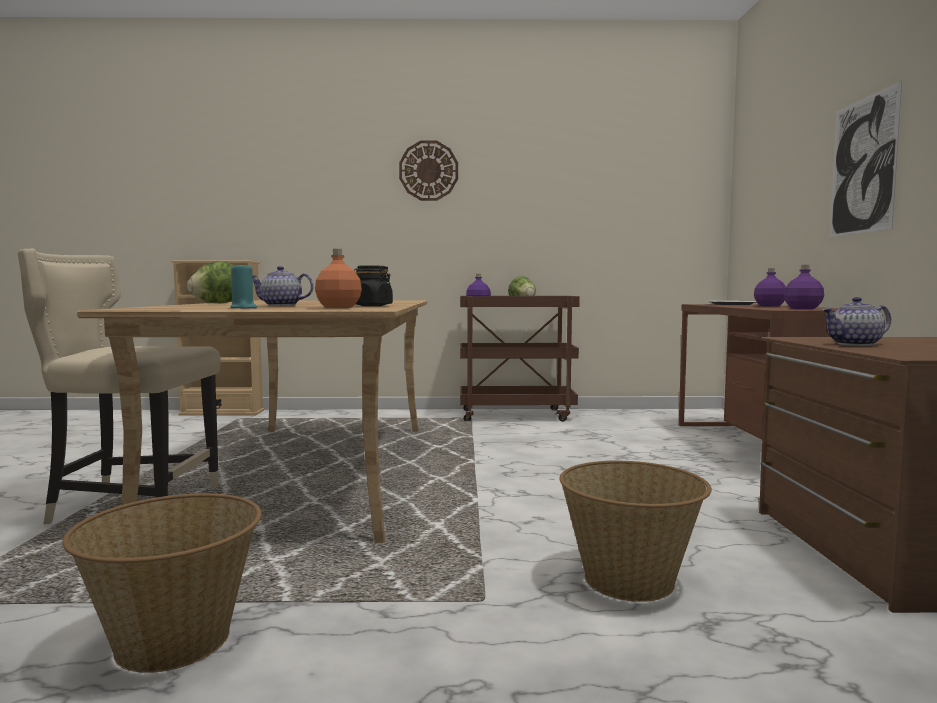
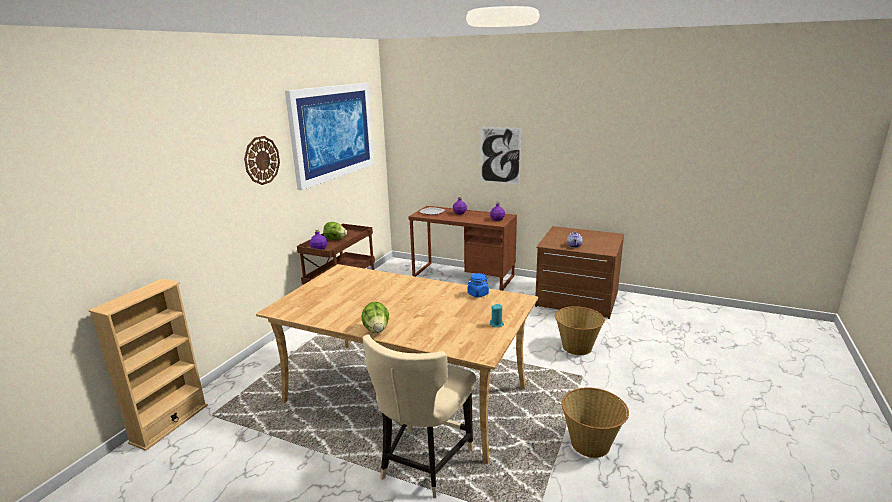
camera: 65 degrees left, 15 degrees up
teapot [252,266,313,306] -> none
orange bottle [315,249,362,308] -> none
black jar [354,265,393,306] -> blue jar [468,273,489,298]
none -> picture [285,83,374,190]

